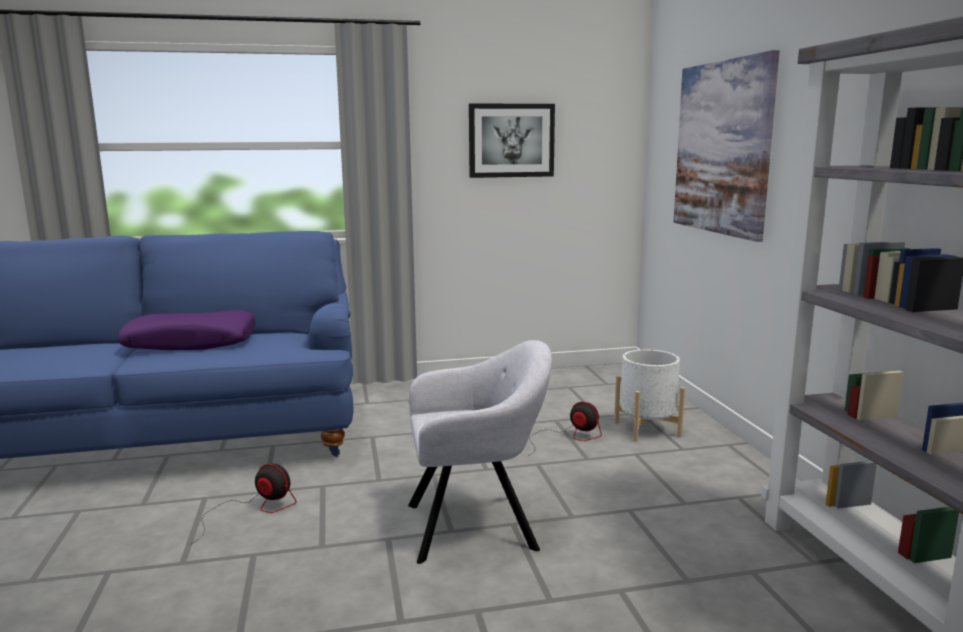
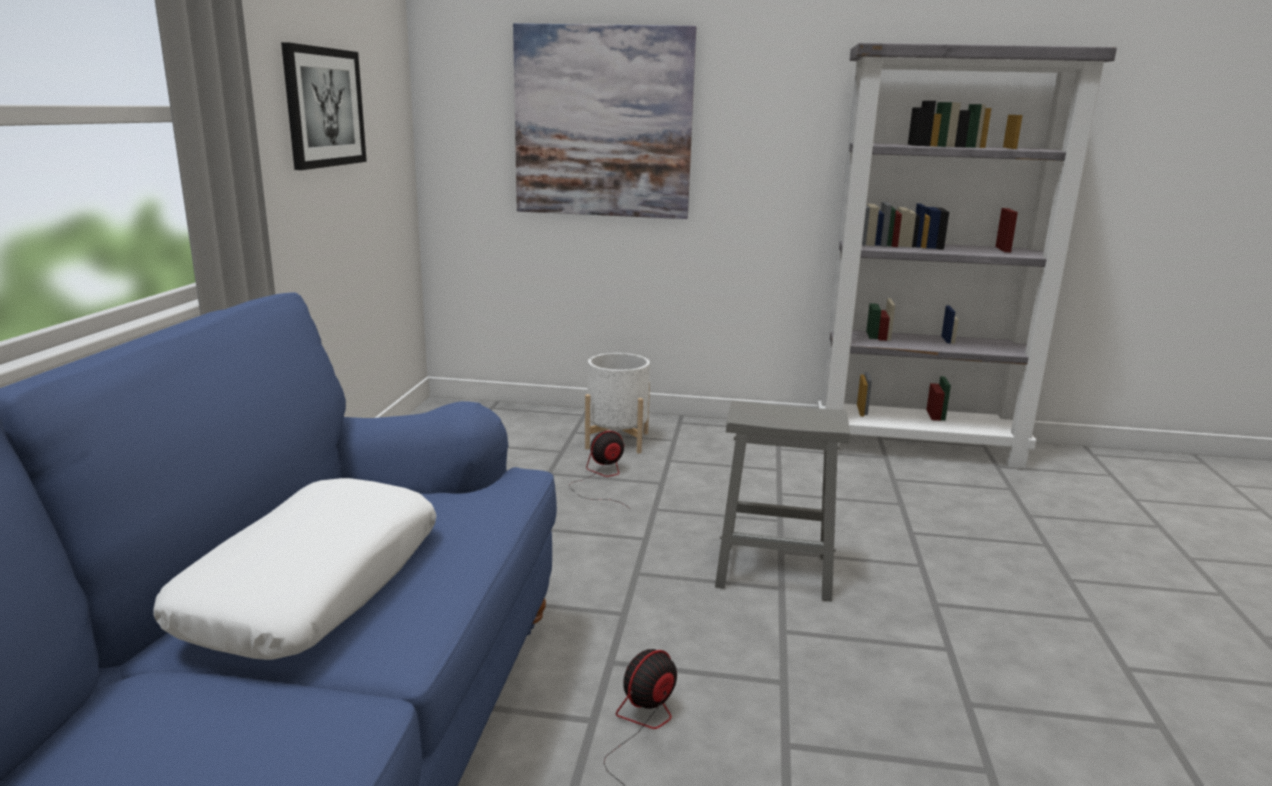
camera: 70 degrees left, 5 degrees up
purple pillow [118,310,255,350] -> white pillow [153,478,436,660]
grey armchair [408,340,552,564] -> grey stool [715,401,850,602]

